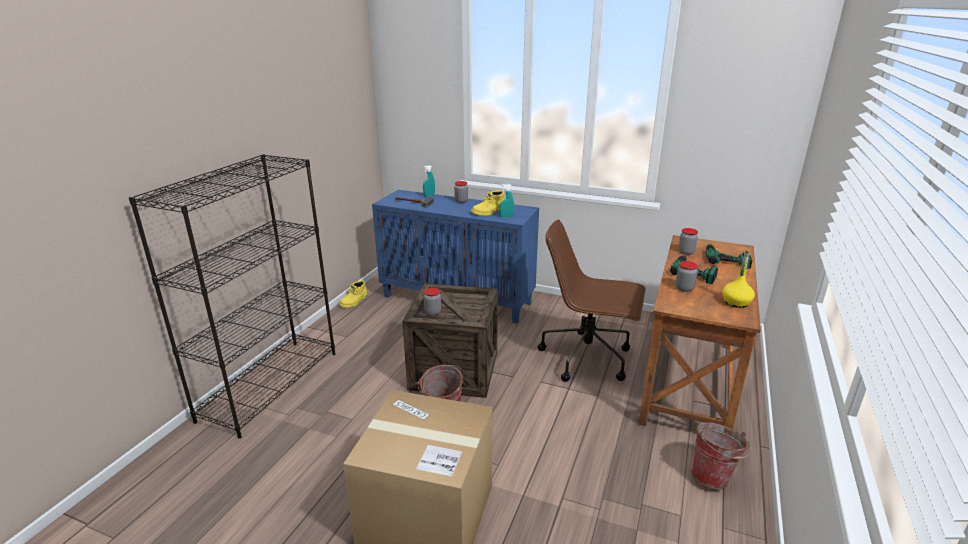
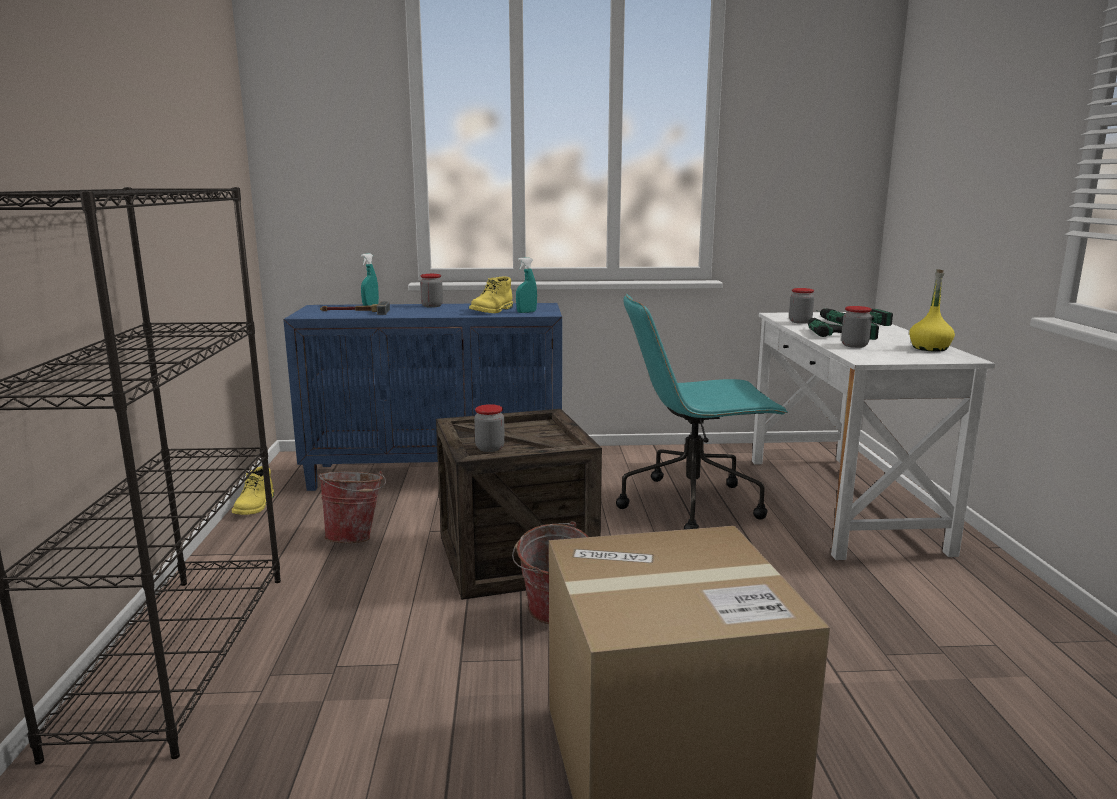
camera: 25 degrees left, 10 degrees down
brown office chair [538,219,646,382] -> turquoise office chair [616,294,788,530]
brown desk [639,235,761,429] -> white desk [752,312,995,560]
bucket [691,422,751,489] -> bucket moved to [318,471,386,543]

